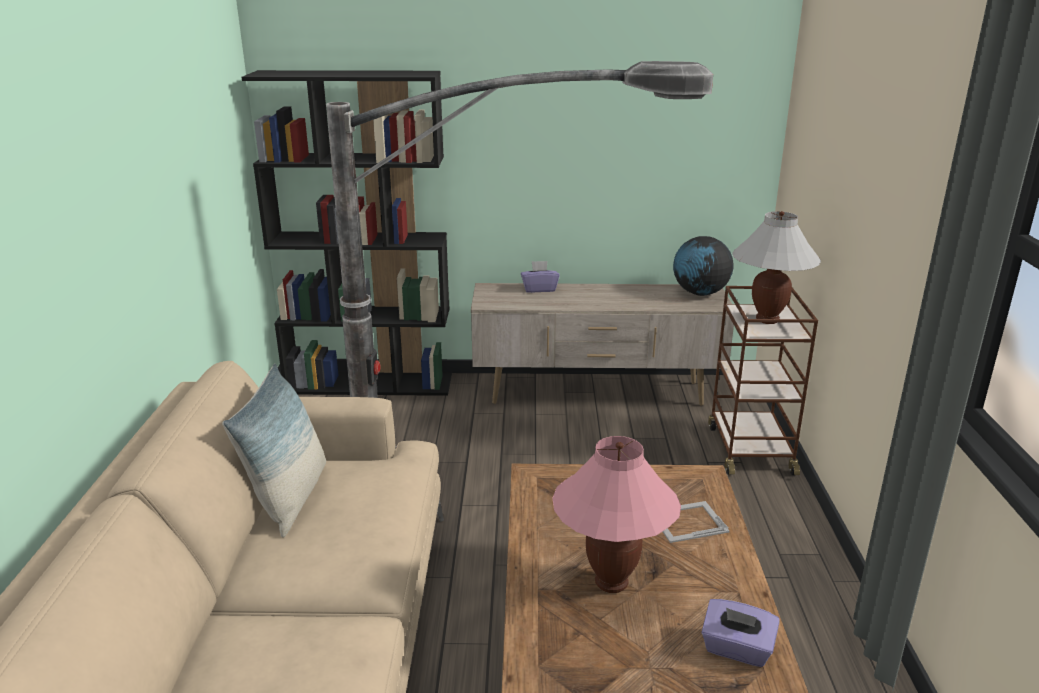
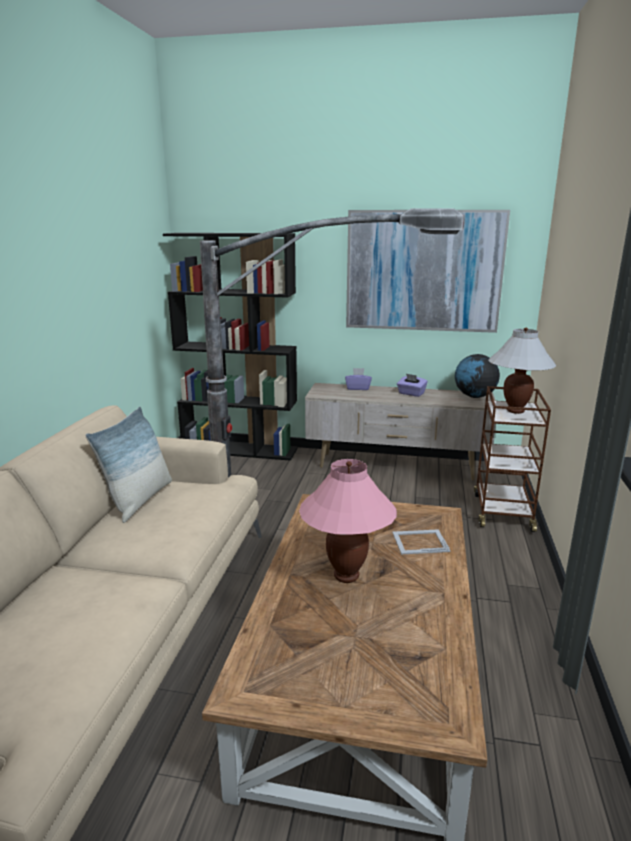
camera: 10 degrees right, 5 degrees down
purple tissue box [701,599,780,667] -> purple tissue box moved to [397,374,428,397]
none -> picture [346,210,510,333]

